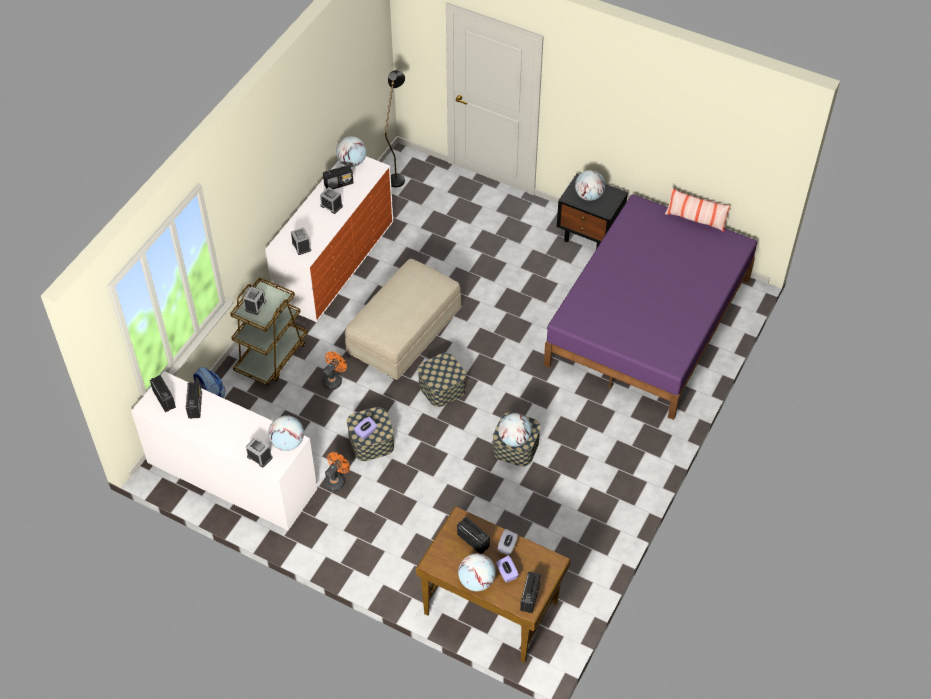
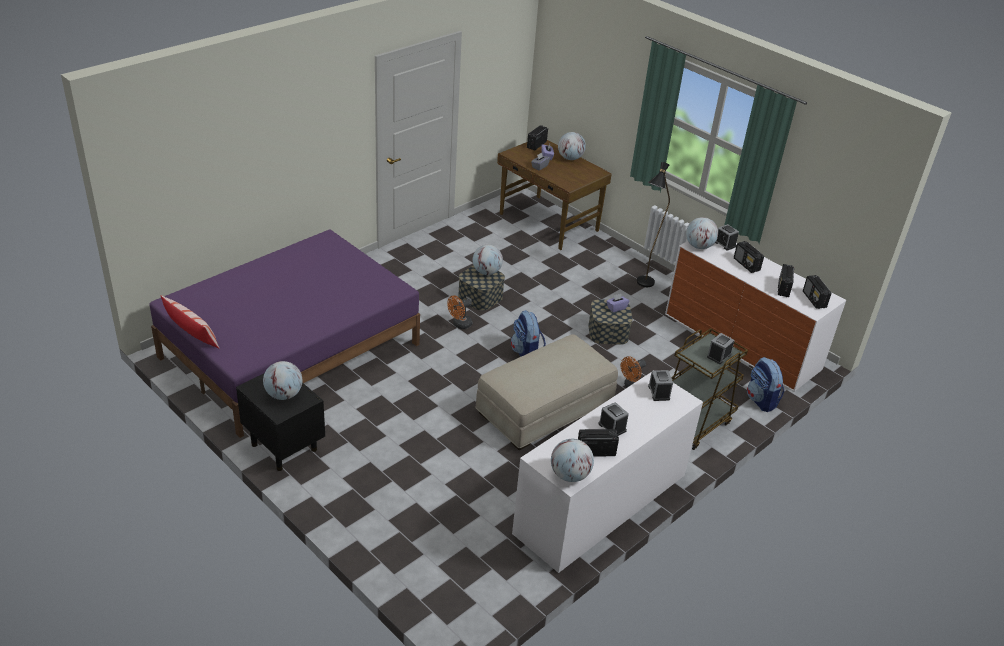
camera: 165 degrees left, 15 degrees down
orange fan [324,452,350,492] -> orange fan moved to [447,295,472,329]
black floor lamp [385,70,405,187] -> black floor lamp moved to [637,162,670,287]
storage box [418,353,466,407] -> backpack [511,310,546,357]
radio [457,517,490,554] -> radio moved to [734,241,764,273]

